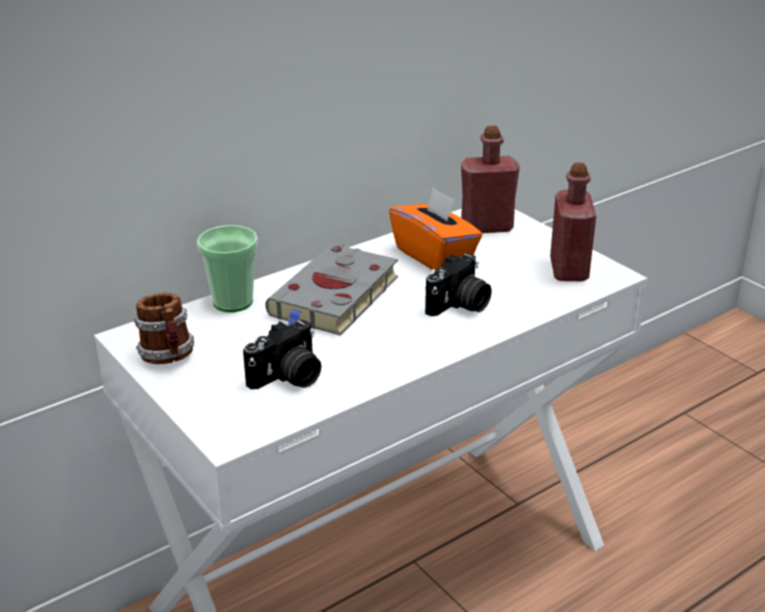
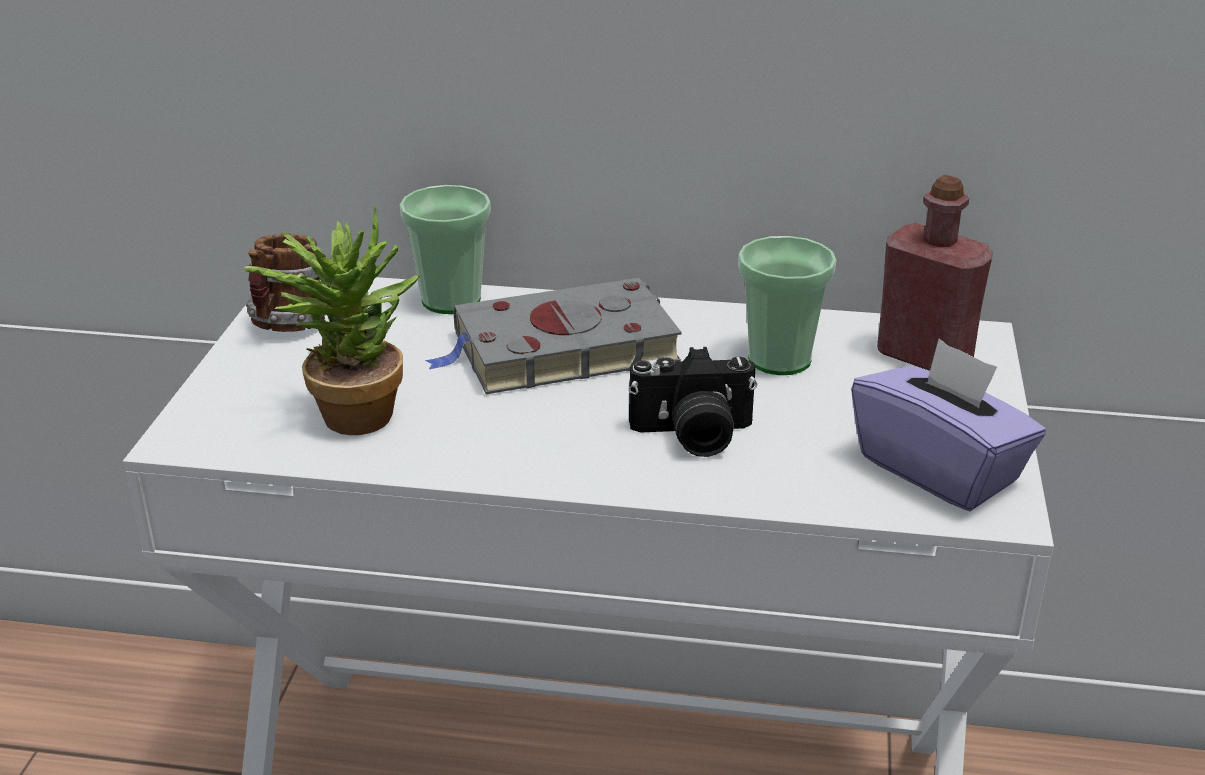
camera: 45 degrees right, 0 degrees up
camera [243,320,321,389] -> potted plant [243,203,419,435]
orange tissue box [389,187,482,271] -> cup [738,236,836,375]
red bottle [550,163,596,281] -> purple tissue box [851,338,1046,511]

